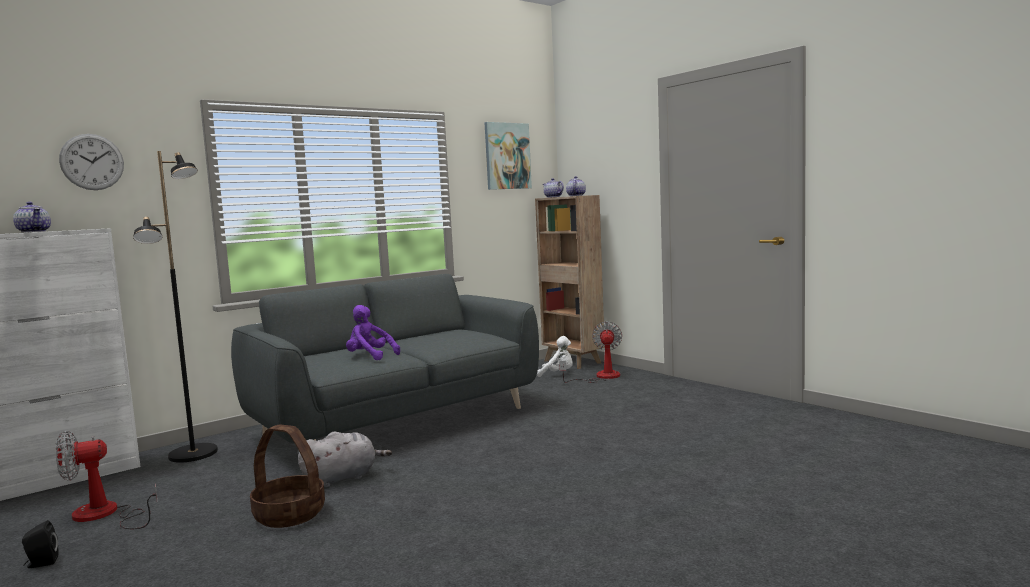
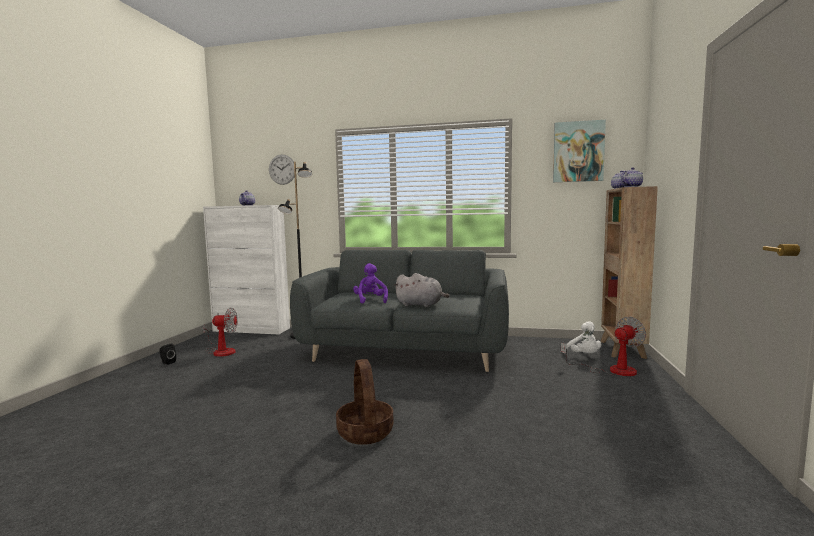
camera: 50 degrees right, 0 degrees up
fan [56,431,158,529] -> fan turned 150 degrees clockwise [203,308,238,357]
basket [250,424,325,528] -> basket moved to [336,359,393,445]
grey plush toy [298,432,392,488] -> grey plush toy moved to [394,273,450,307]

